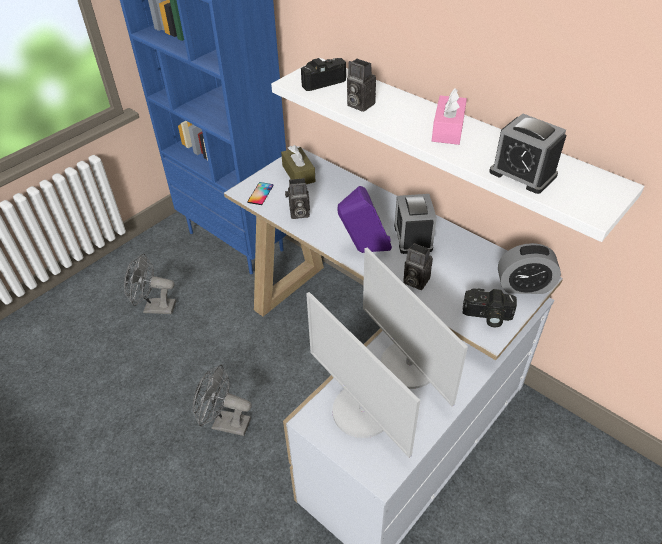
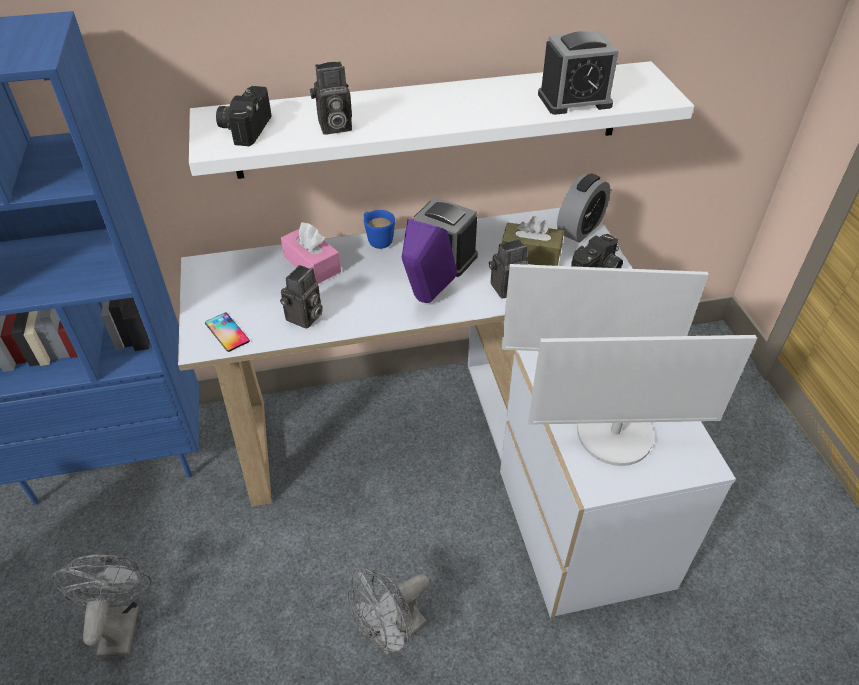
camera: 55 degrees left, 0 degrees up
grey fan [124,254,176,314] -> grey fan turned 135 degrees clockwise [52,554,151,658]
brown tissue box [281,145,316,184] -> brown tissue box moved to [502,216,564,266]
pink tissue box [432,88,467,145] -> pink tissue box moved to [281,222,341,284]
none -> blue mug [364,210,395,249]

